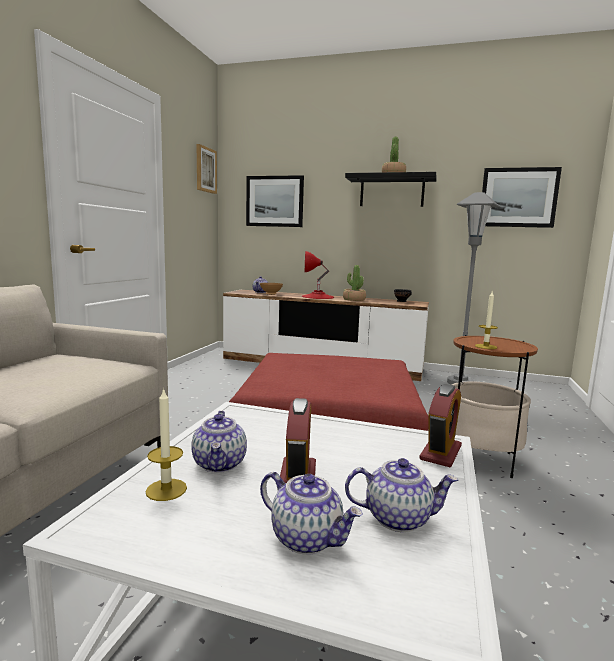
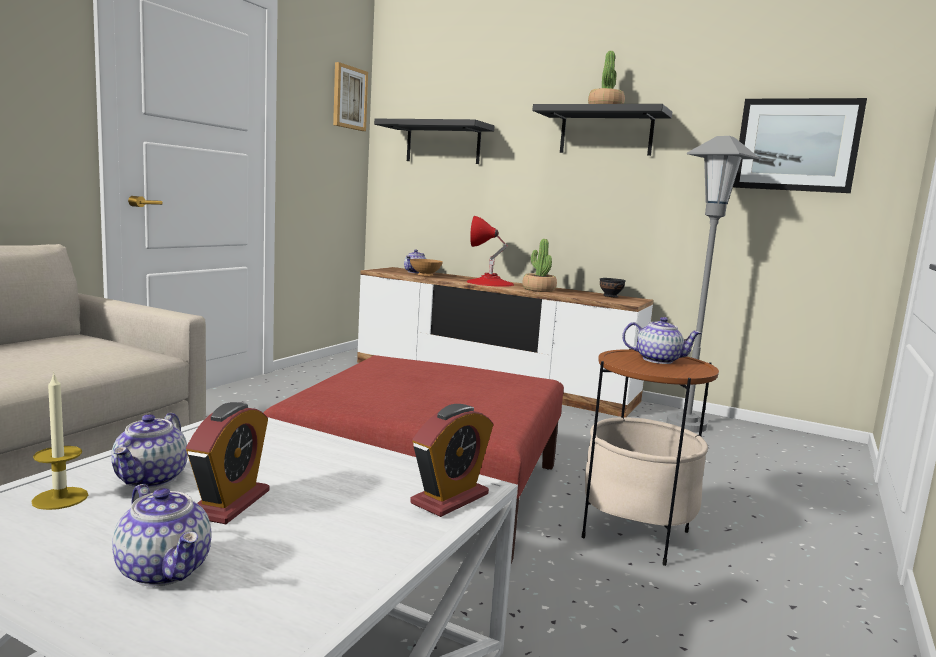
camera: 10 degrees right, 0 degrees up
picture [246,175,304,227] -> black shelf [374,119,494,164]
teapot [345,458,458,532] -> teapot moved to [622,317,702,364]
candle [475,291,498,349] -> none

